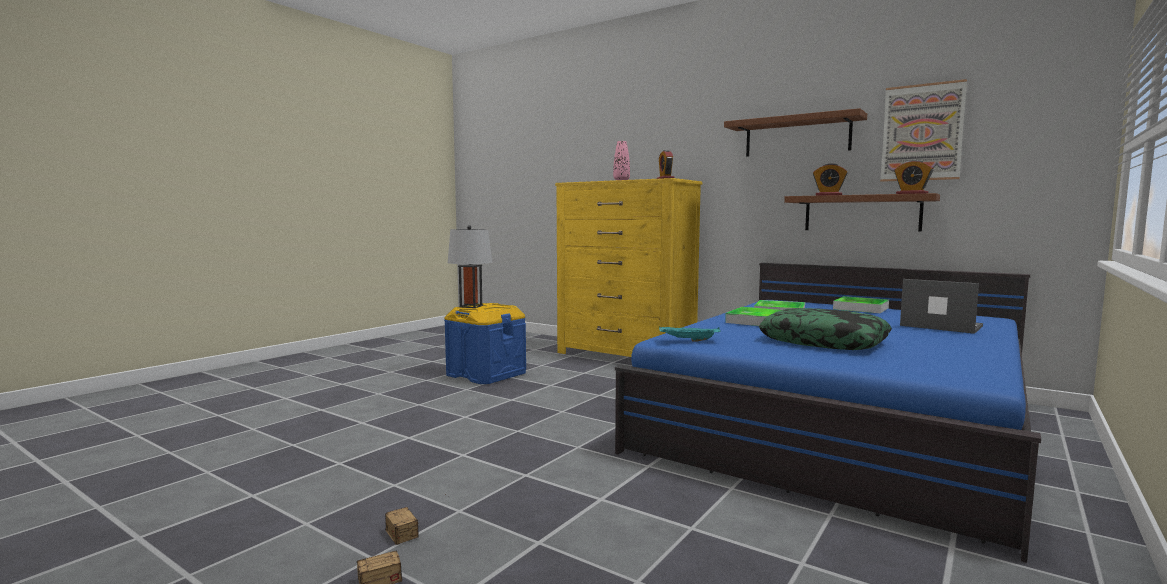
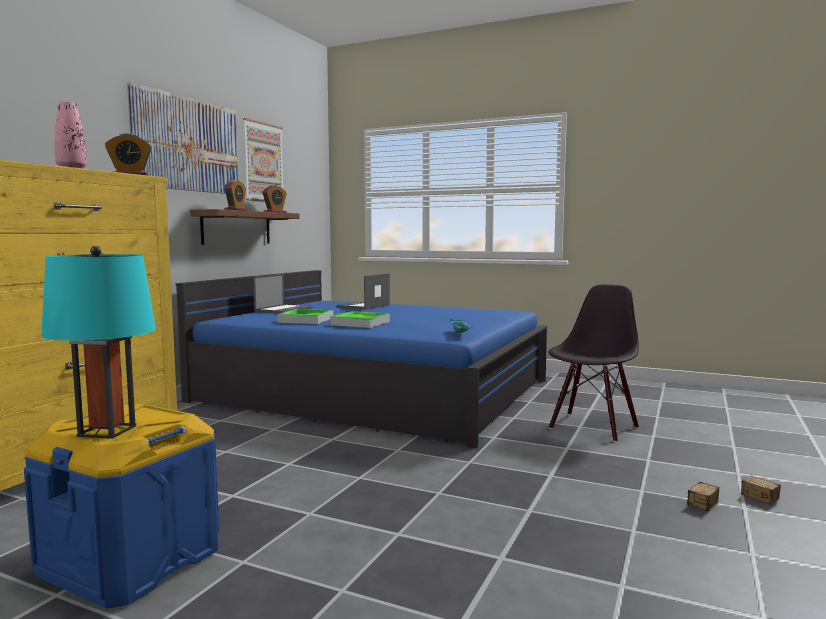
camera: 100 degrees left, 0 degrees up
grey table lamp [448,225,492,308] -> turquoise table lamp [41,246,156,439]
brown shelf [724,108,867,157] -> picture [127,82,238,194]
pillow [759,308,892,350] -> none
tray [833,296,889,313] -> laptop [253,274,312,314]
none -> black chair [548,284,639,442]

